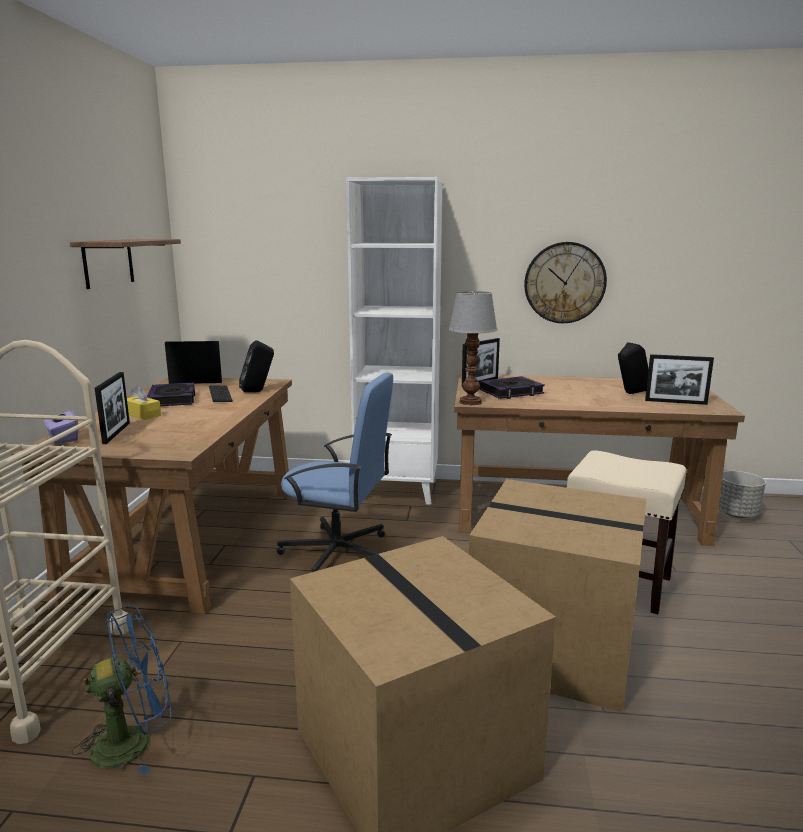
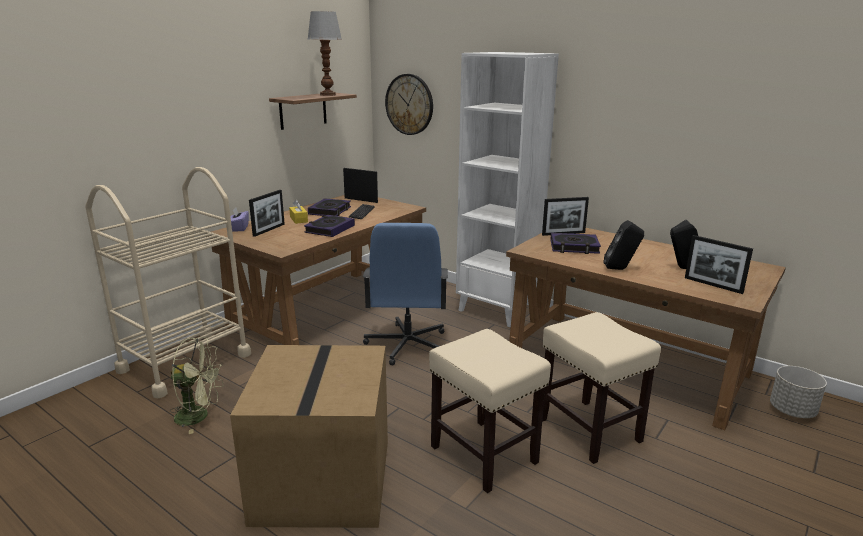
camera: 30 degrees right, 5 degrees up
blue fan [72,605,171,775] -> green fan [170,337,223,434]
black speaker [239,340,274,392] -> black speaker moved to [603,220,644,270]
blue office chair [277,372,393,572] -> blue office chair turned 45 degrees clockwise [363,223,448,366]
table lamp [449,291,497,405] -> table lamp moved to [308,11,342,96]
cardboard box [469,479,646,712] -> beige stool [429,329,551,493]
wall clock [524,242,607,323] -> wall clock moved to [385,74,433,135]
none -> book [304,215,355,237]

